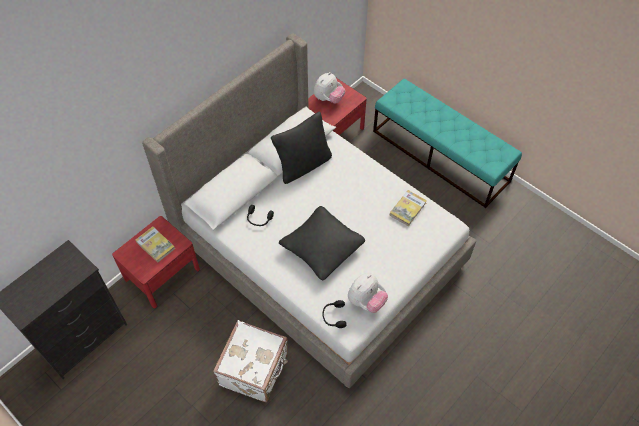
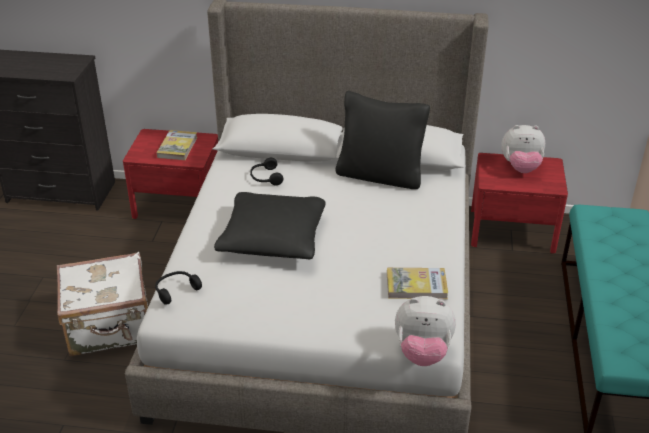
camera: 55 degrees right, 20 degrees down
plush toy [348,273,388,313] -> plush toy moved to [395,296,456,366]

